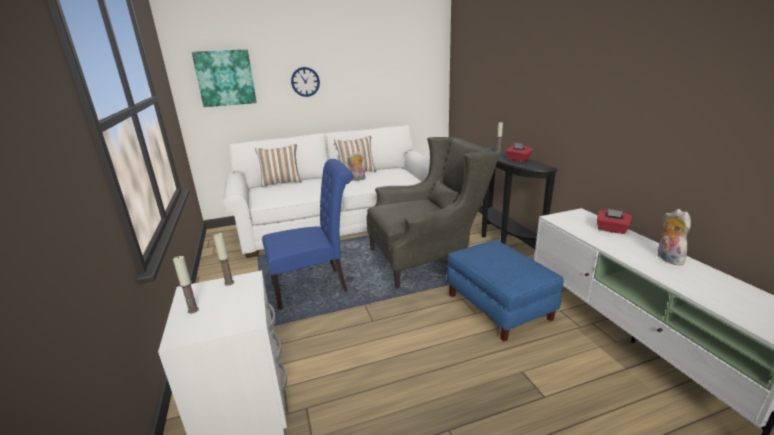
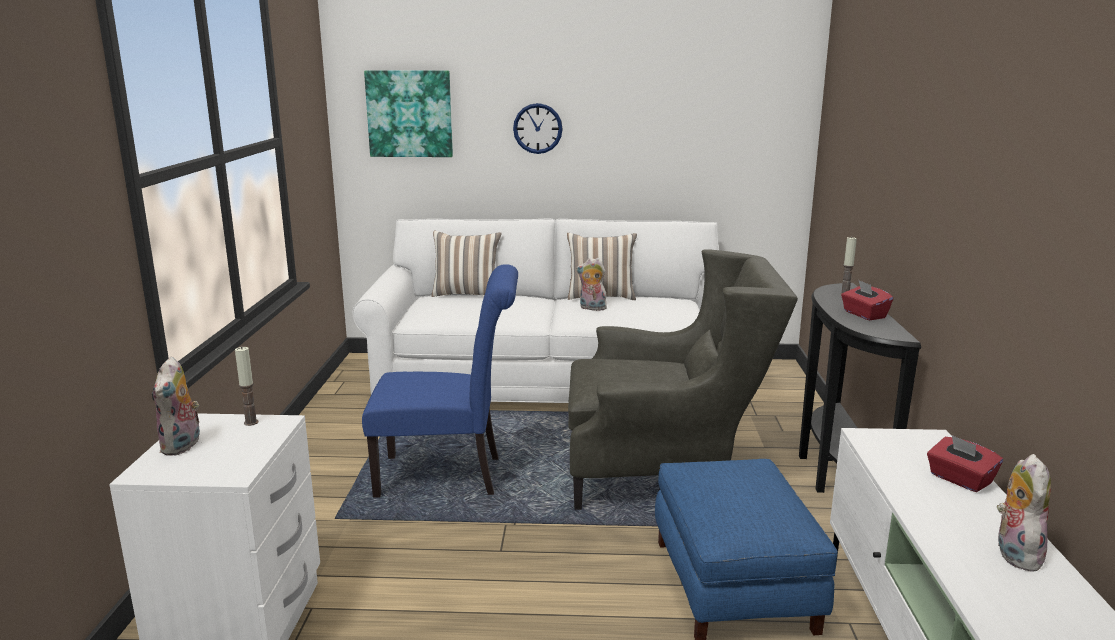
camera: 20 degrees right, 5 degrees down
candle [173,256,199,314] -> plush toy [153,357,200,456]

